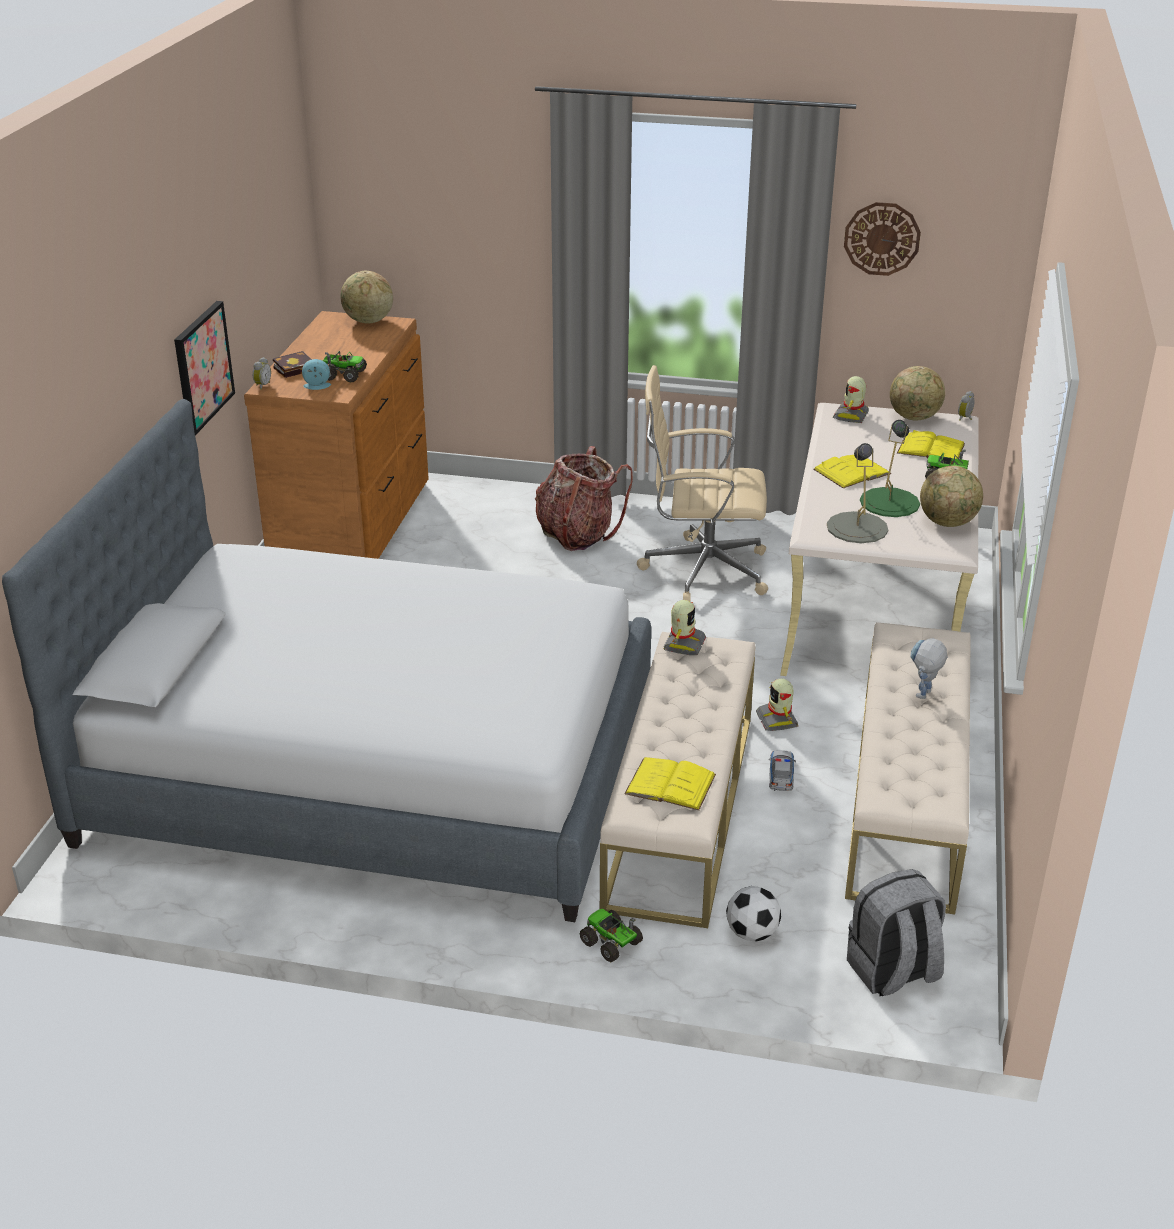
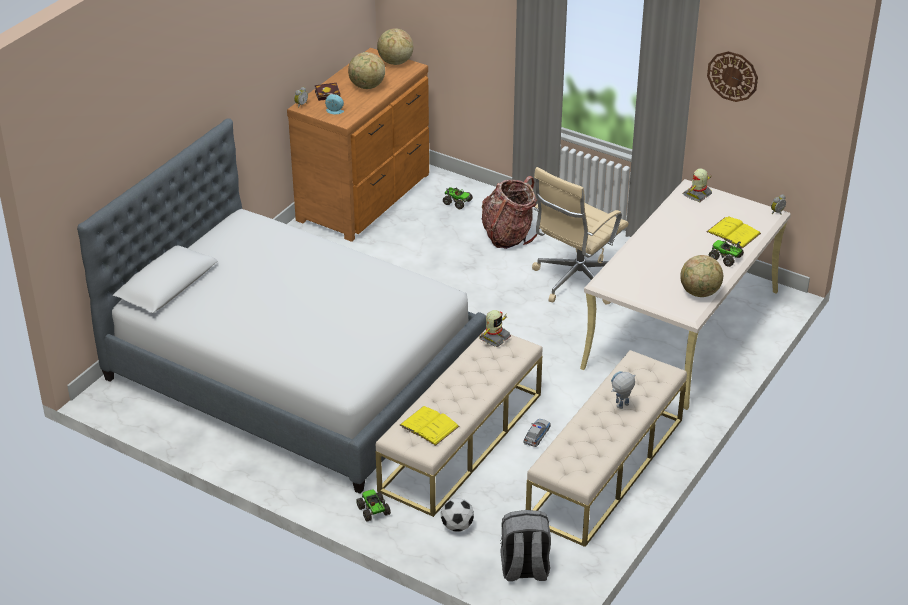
camera: 20 degrees right, 5 degrees up
picture [174,301,235,436] -> none
toy truck [323,351,367,383] -> toy truck moved to [443,187,473,209]
beige office chair [637,365,768,601] -> beige office chair turned 75 degrees counterclockwise [532,167,629,305]
toy robot [756,678,798,731] -> none
yellow book [813,455,891,488] -> none
grey table lamp [827,443,888,543] -> none
green table lamp [860,420,920,517] -> none
globe [890,366,945,420] -> globe moved to [348,52,385,89]

